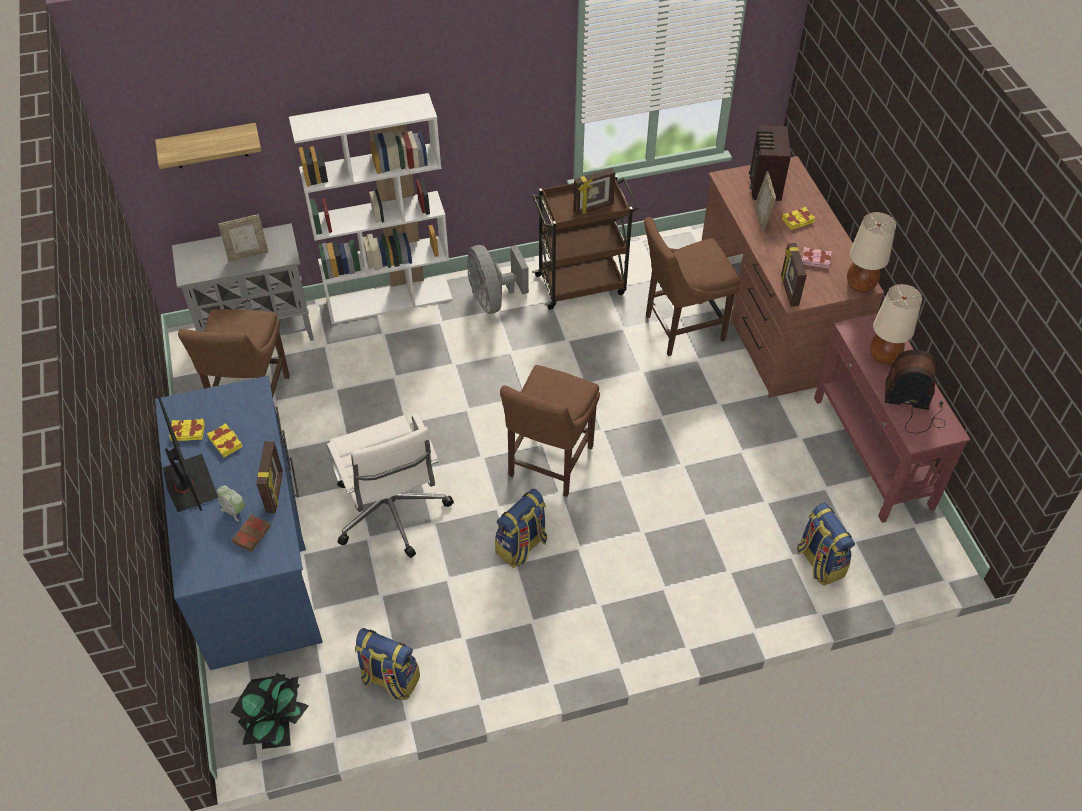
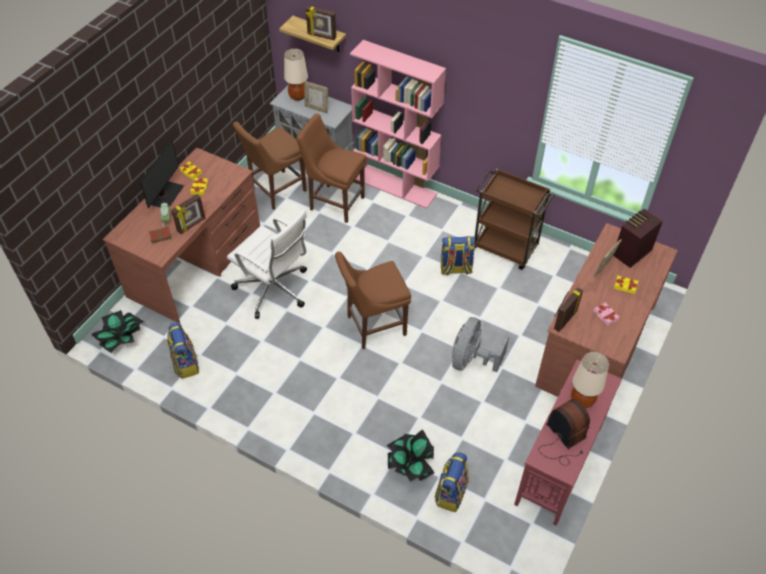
camera: 45 degrees right, 0 degrees up
blue desk [155,376,323,670] -> brown desk [103,148,260,323]
white bookcase [289,93,453,324] -> pink bookcase [350,40,446,209]
white office chair [327,413,454,558] -> white office chair turned 75 degrees counterclockwise [227,209,307,319]
grey fan [467,245,529,314] -> grey fan moved to [452,317,509,372]
backpack [495,489,547,568] -> backpack moved to [441,236,475,276]
picture frame [573,168,616,215] -> picture frame moved to [306,6,336,40]
brown chair [644,217,740,356] -> brown chair moved to [296,114,366,223]
beige table lamp [847,212,896,293] -> beige table lamp moved to [284,49,308,101]
none -> potted plant [386,430,434,482]

